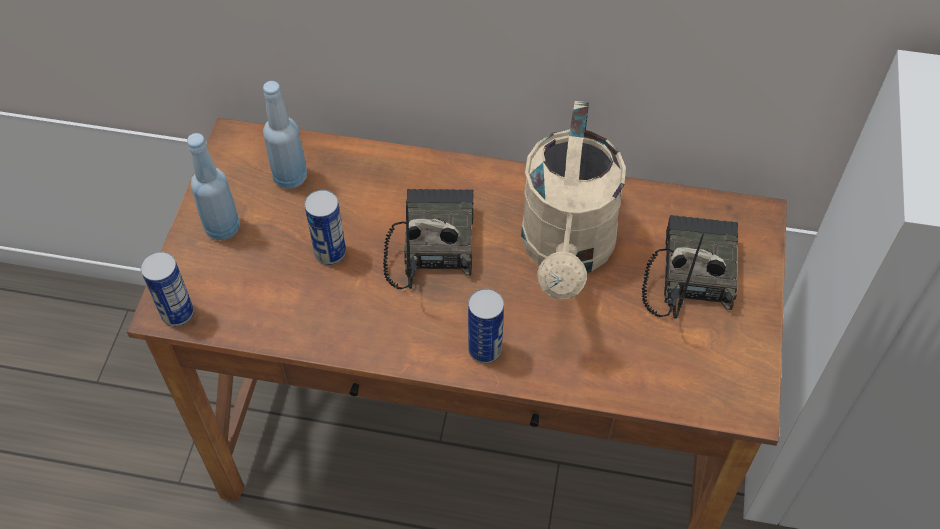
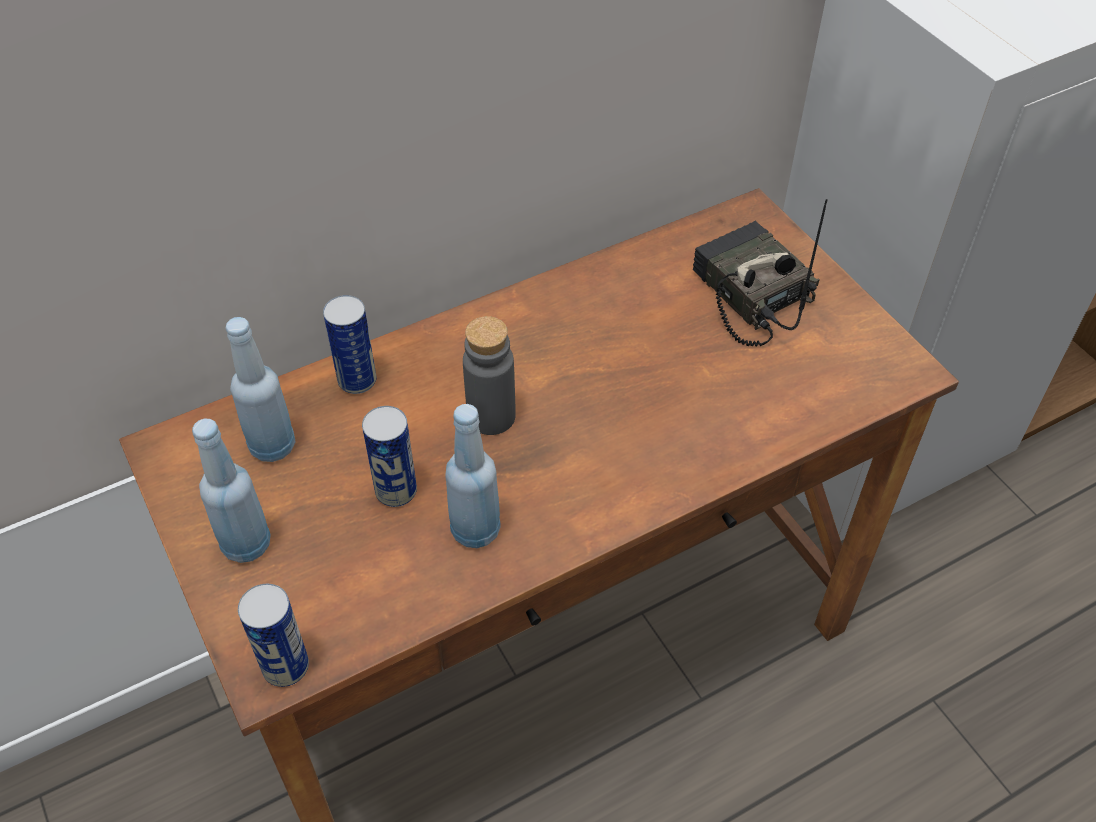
camera: 40 degrees left, 5 degrees down
radio [383,189,474,289] -> grey bottle [463,316,516,435]
can [468,289,504,364] -> can moved to [323,295,377,394]
beige watering can [521,101,626,299] -> none
none -> blue bottle [445,404,501,548]

